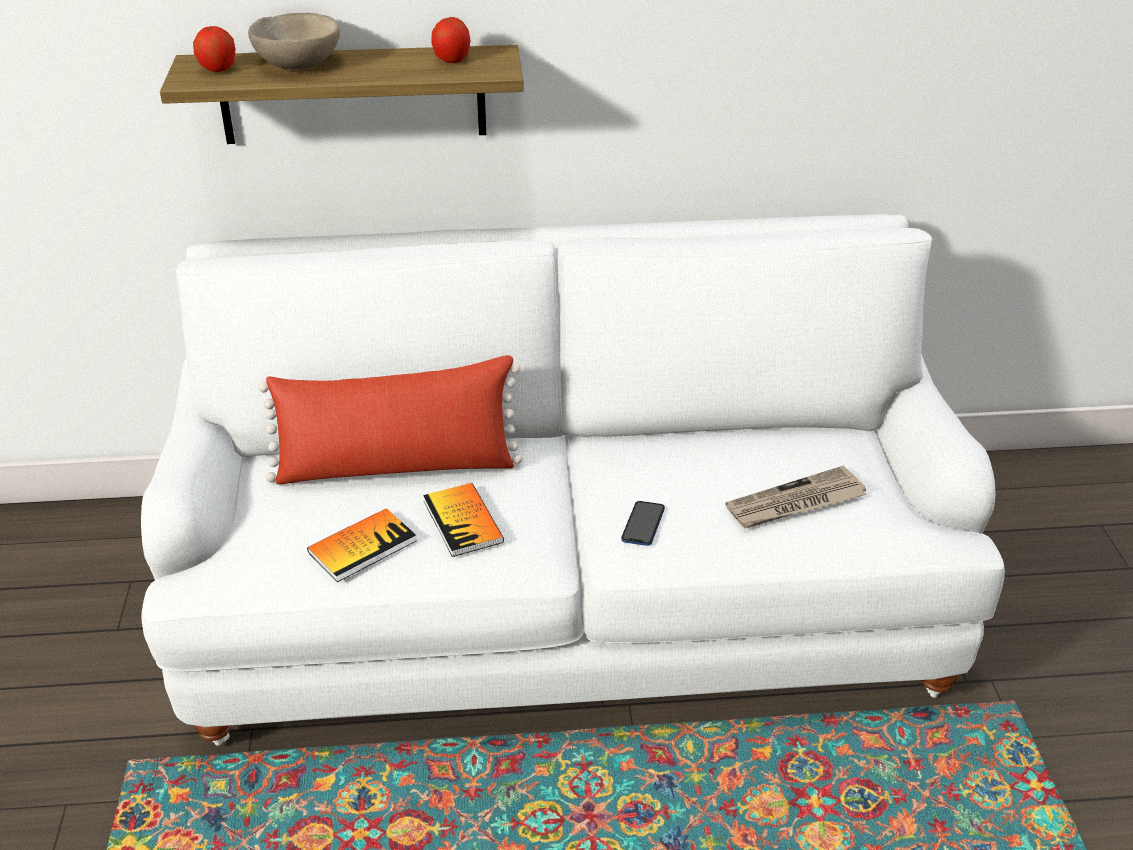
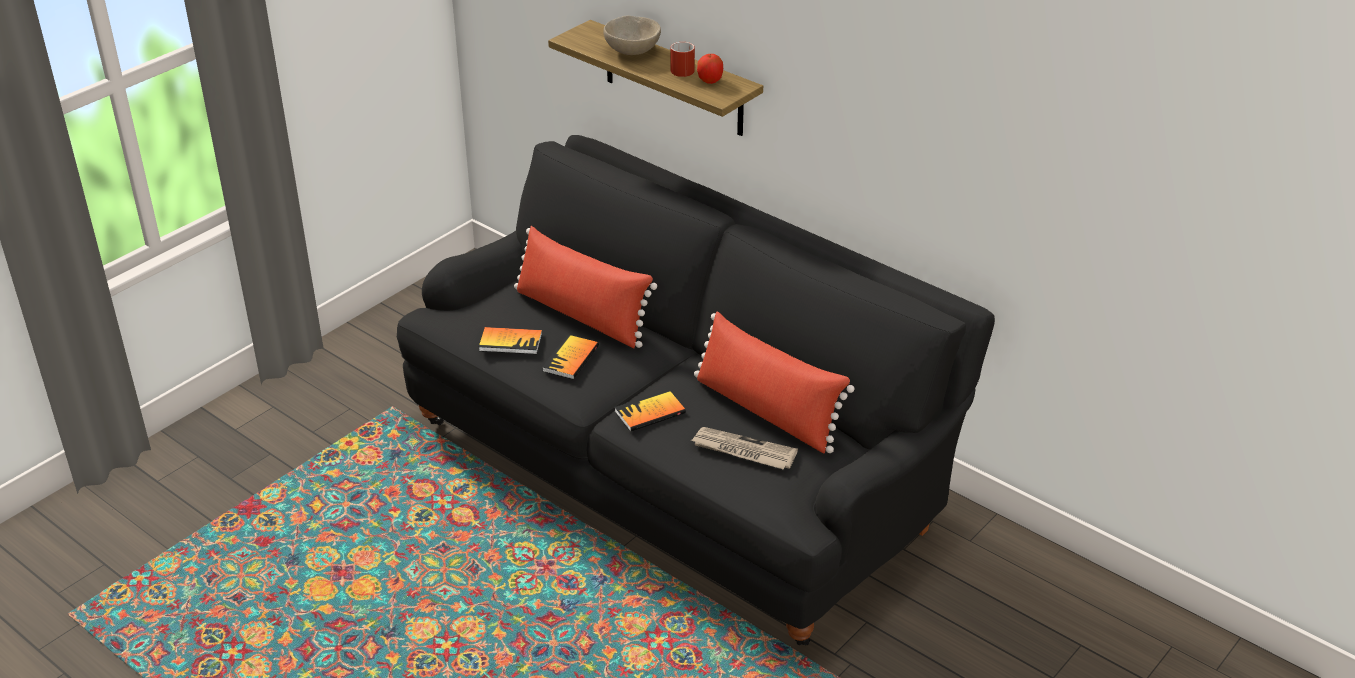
camera: 45 degrees right, 0 degrees up
white sofa [141,214,1005,746] -> black sofa [397,135,995,645]
apple [193,26,235,72] -> none
phone [621,501,665,546] -> book [615,389,686,432]
none -> red mug [671,42,695,77]
none -> red pillow [694,311,854,453]

